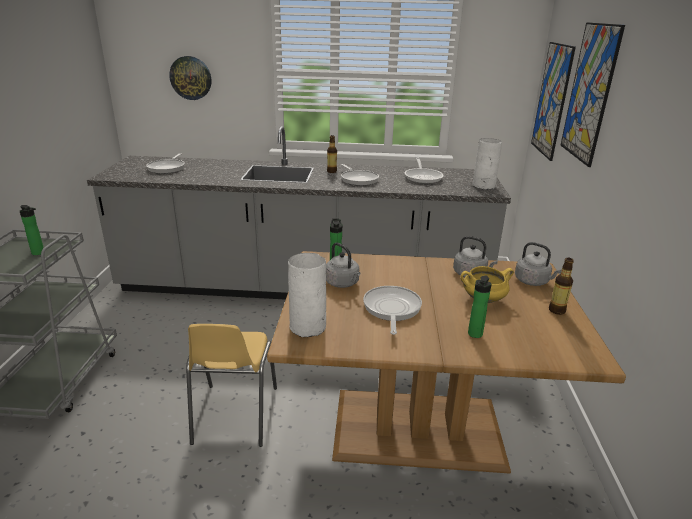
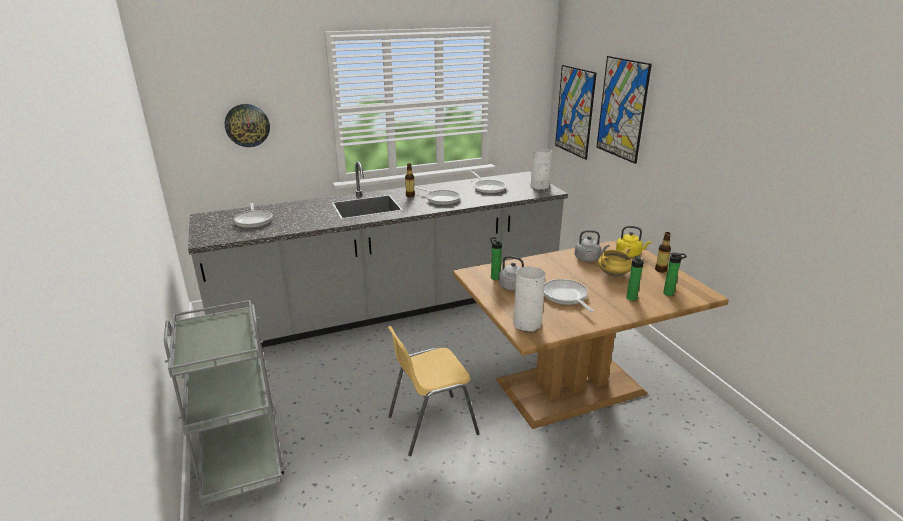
camera: 25 degrees left, 0 degrees up
bottle [20,205,44,255] -> bottle moved to [663,252,687,296]
yellow chair [186,324,277,447] -> yellow chair turned 90 degrees clockwise [388,326,480,456]
grey kettle [515,242,562,286] -> yellow kettle [616,226,651,257]

